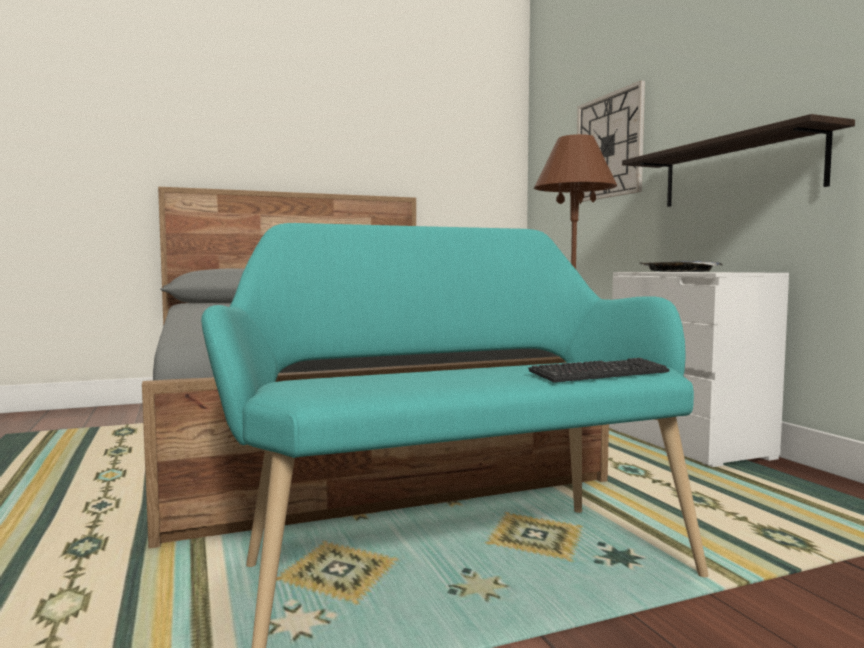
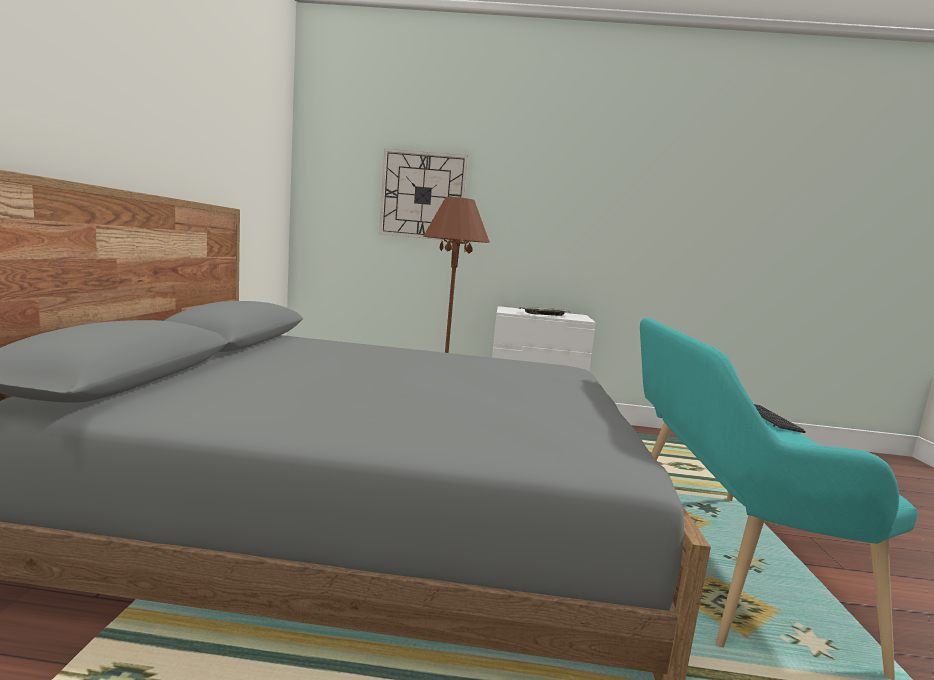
camera: 65 degrees left, 5 degrees up
shelf [622,114,855,207] -> none

